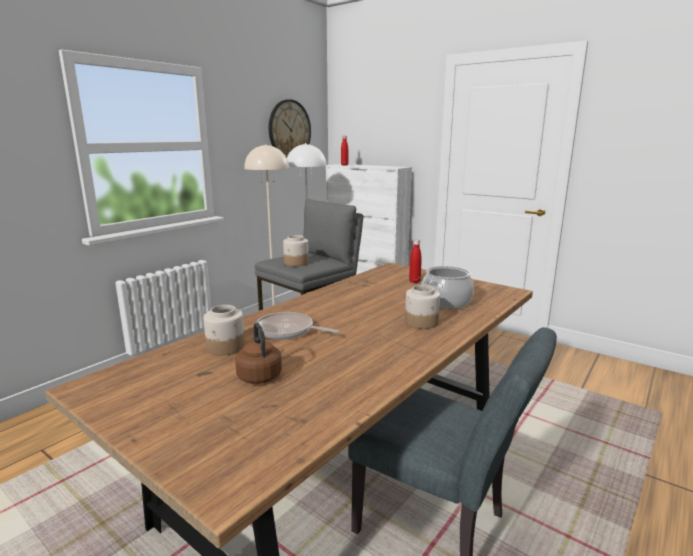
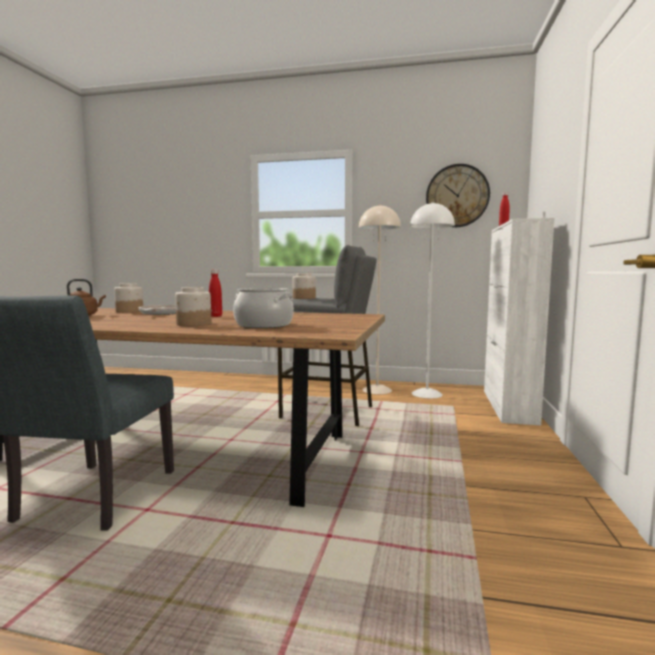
camera: 65 degrees right, 10 degrees down
red bottle [409,240,422,283] -> red bottle moved to [209,269,222,317]

